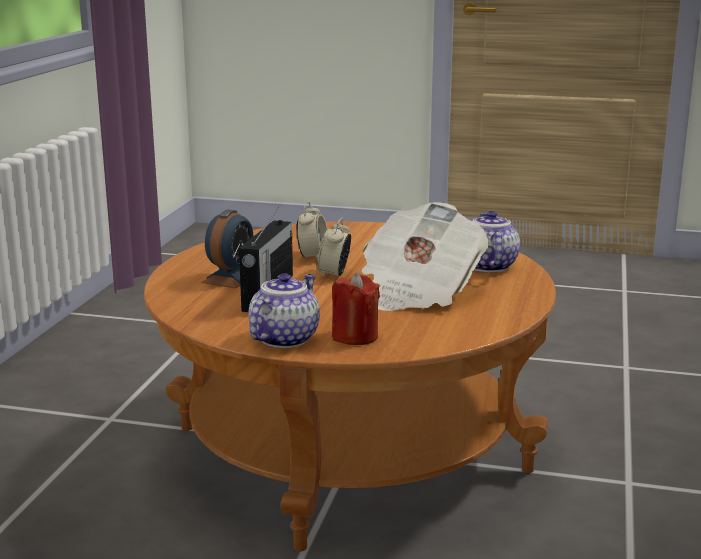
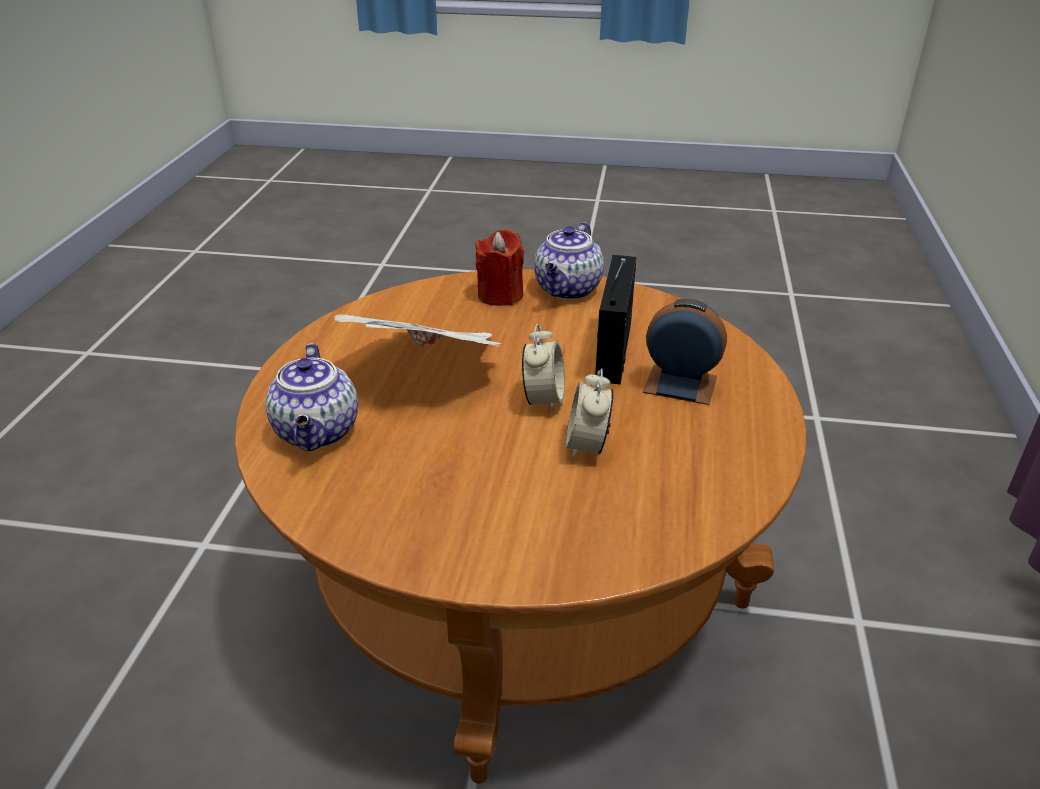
camera: 175 degrees right, 15 degrees up
alarm clock [201,209,253,288] -> alarm clock turned 90 degrees clockwise [643,299,727,405]

